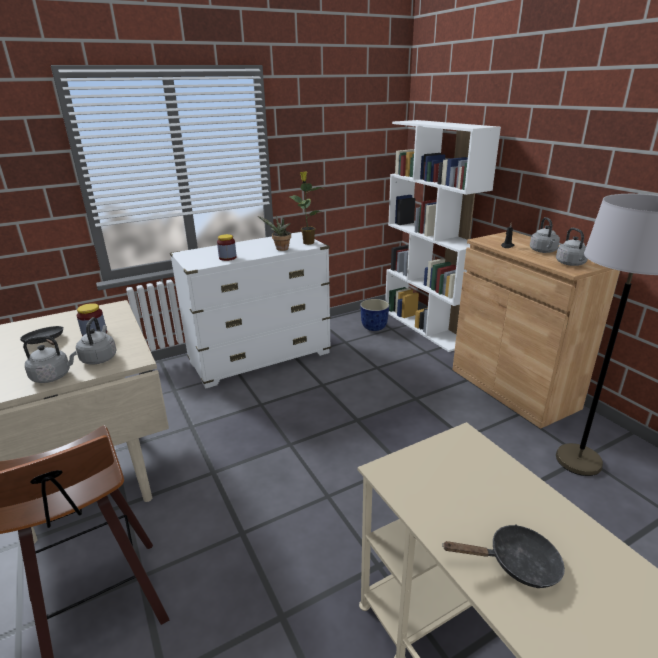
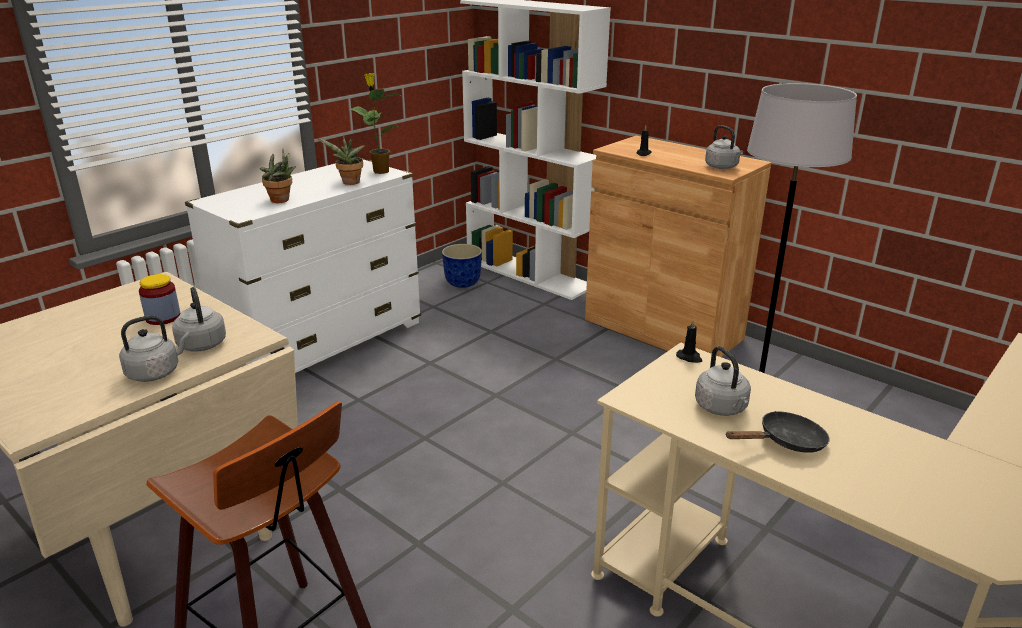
camera: 20 degrees left, 0 degrees up
black frying pan [20,326,63,345] -> none
jar [217,234,237,261] -> potted plant [260,149,296,203]
grey kettle [530,217,560,253] -> grey kettle moved to [695,346,751,416]
none -> black candle [676,319,702,363]

